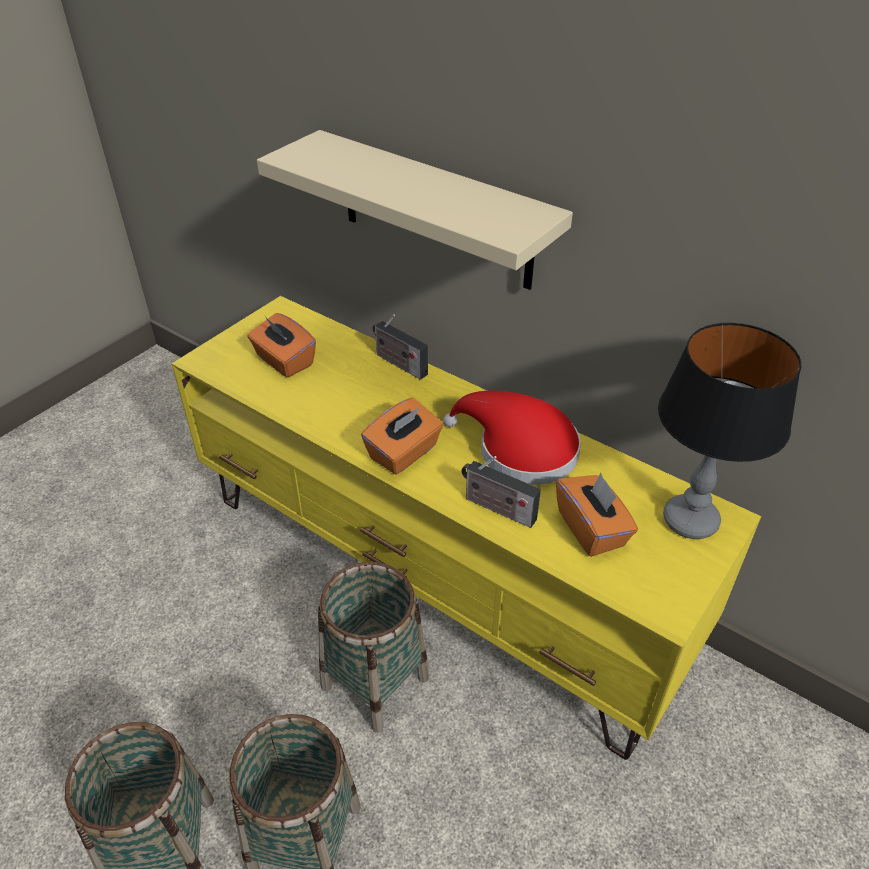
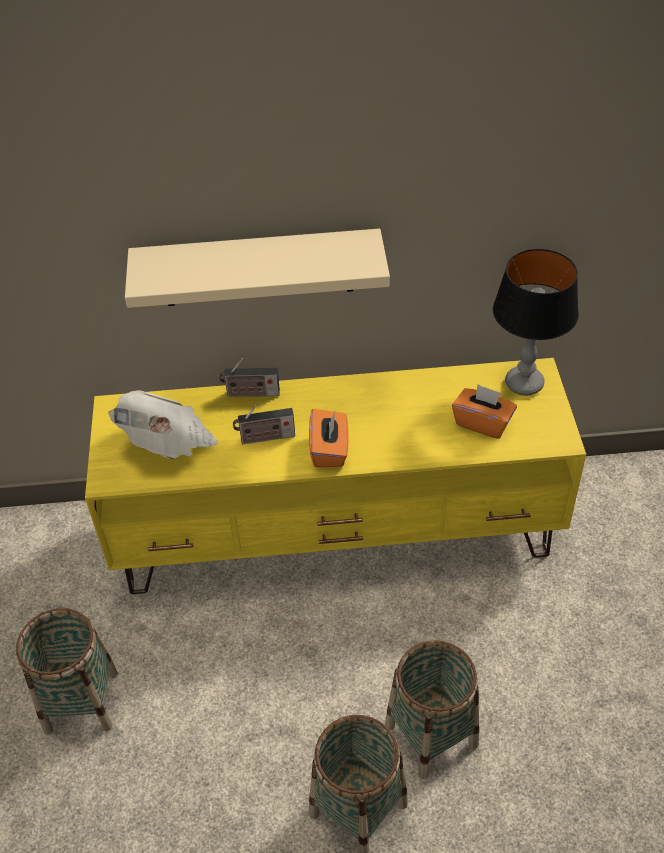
camera: 40 degrees left, 5 degrees up
orange tissue box [247,313,316,378] -> newspaper [108,390,218,459]
basket [318,562,429,733] -> basket moved to [16,608,118,735]
red hat [443,391,581,485] -> none
radio [462,456,541,528] -> radio moved to [233,403,295,444]

